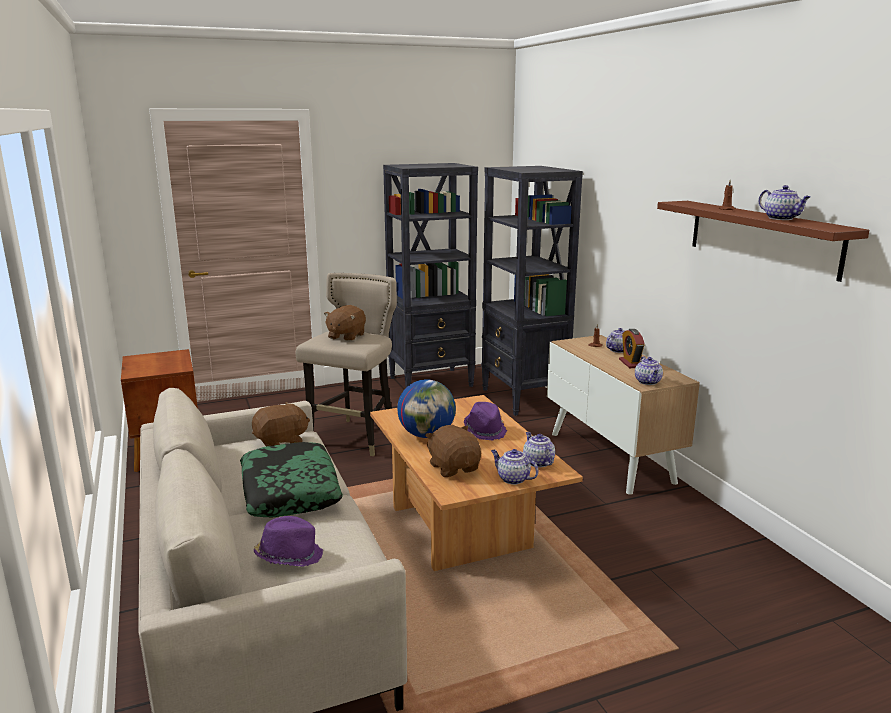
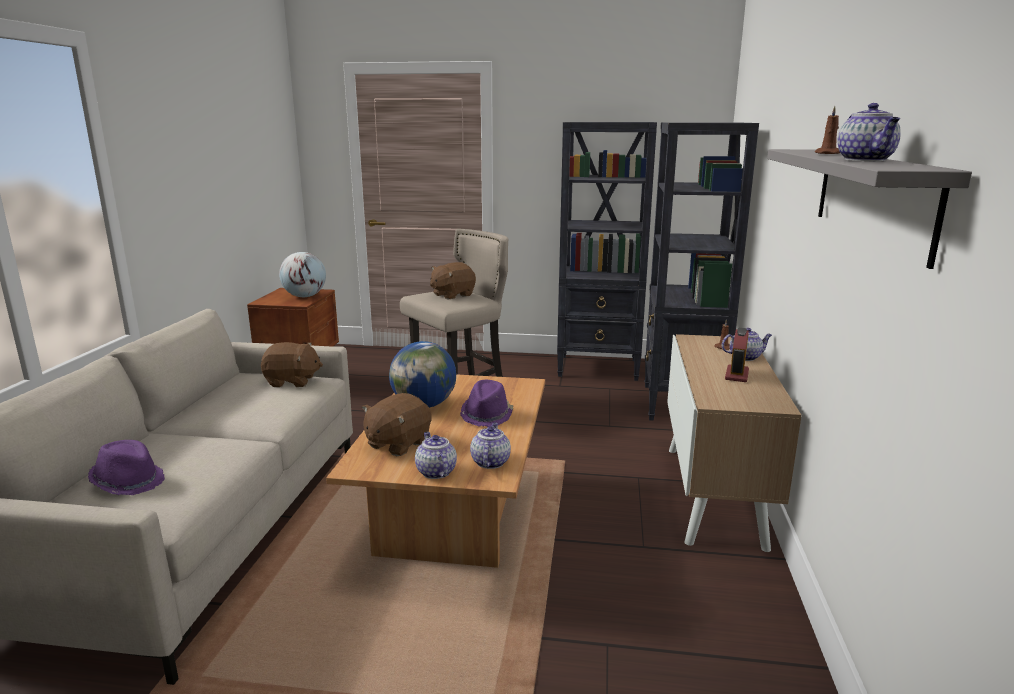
camera: 30 degrees right, 0 degrees up
pillow [240,442,343,517] -> none
brown plush toy [425,425,481,477] -> brown plush toy turned 150 degrees counterclockwise [362,393,432,456]
teapot [635,356,663,385] -> none
brown shelf [657,201,869,282] -> grey shelf [767,149,972,269]
none -> globe [279,252,326,297]

